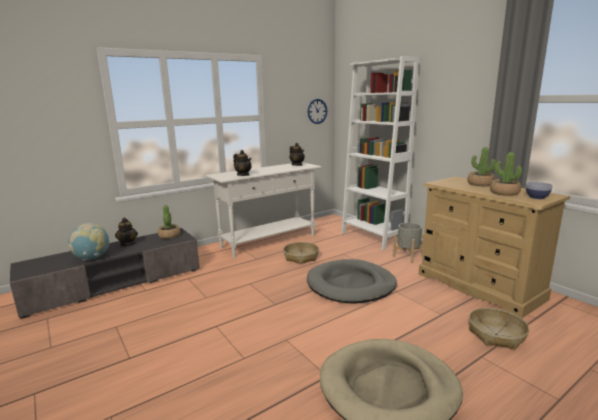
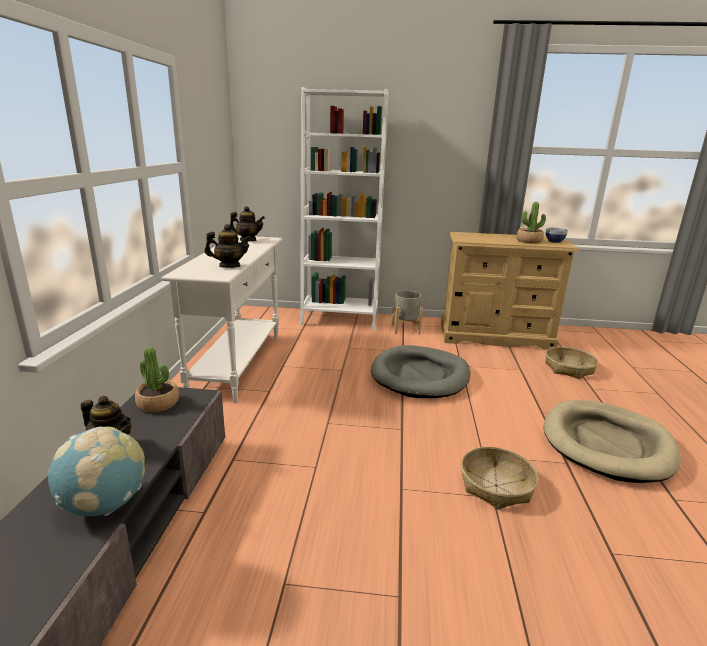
camera: 50 degrees left, 5 degrees up
basket [283,242,319,264] -> basket moved to [461,447,538,510]
wall clock [308,99,327,124] -> none
potted plant [467,147,496,186] -> none

